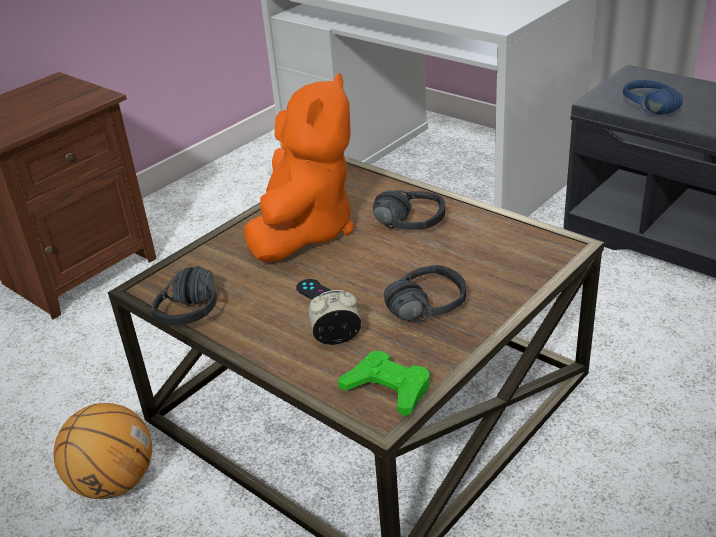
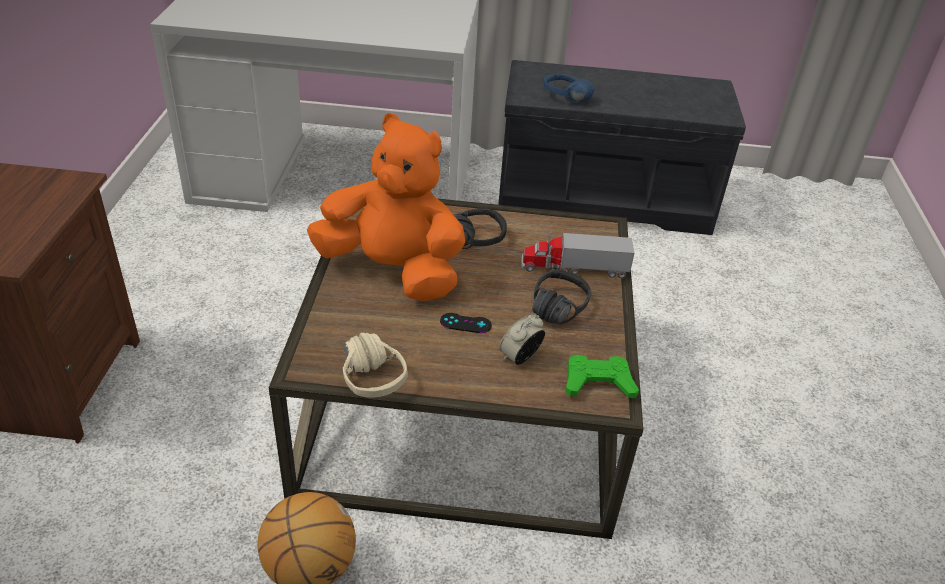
camera: 40 degrees left, 5 degrees up
black headphones [151,266,217,326] -> beige headphones [343,333,408,398]
orange plush toy [244,73,354,262] -> orange plush toy turned 45 degrees counterclockwise [307,113,465,301]
none -> toy truck [521,231,634,278]

